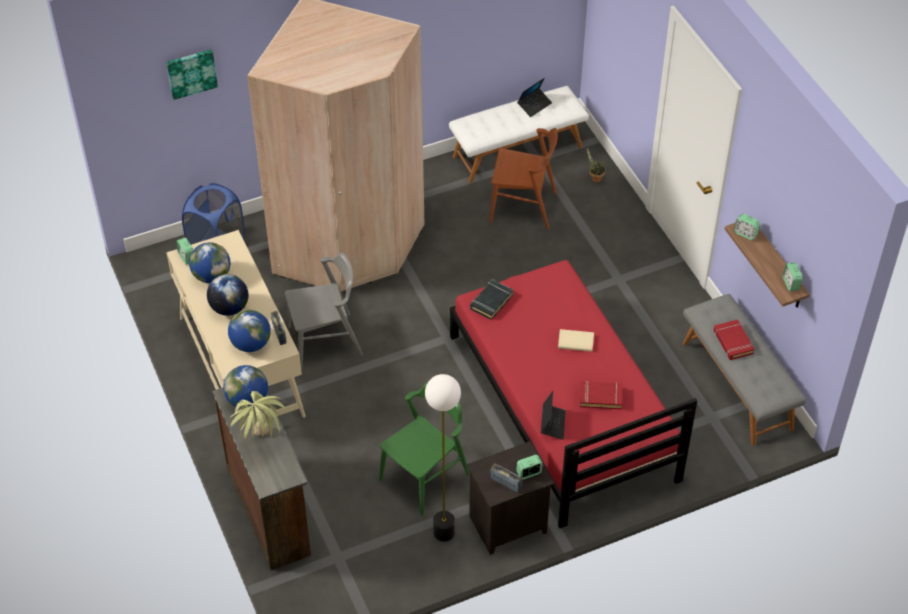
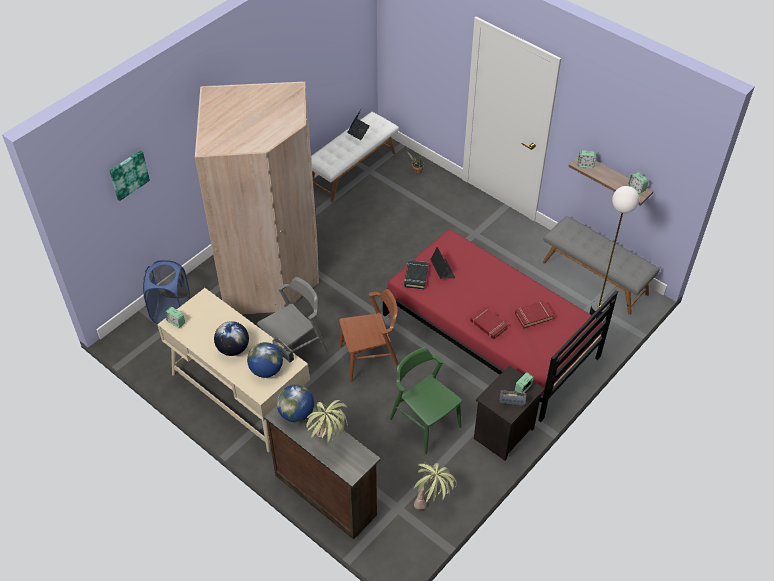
camera: 25 degrees left, 0 degrees up
globe [189,242,230,283] -> none
green chair [379,382,469,515] -> green chair turned 60 degrees counterclockwise [390,348,462,454]
floor lamp [425,374,461,542] -> floor lamp moved to [589,186,639,322]
brown chair [489,128,558,230] -> brown chair moved to [339,289,399,382]
laptop [541,391,566,440] -> laptop moved to [431,247,455,278]
beige book [558,329,594,352] -> none
red book [713,319,755,360] -> red book moved to [470,306,508,339]
none -> potted plant [414,462,457,510]

